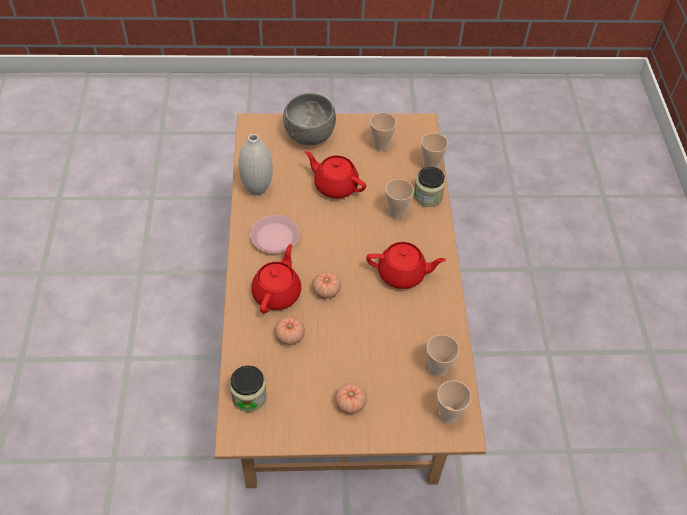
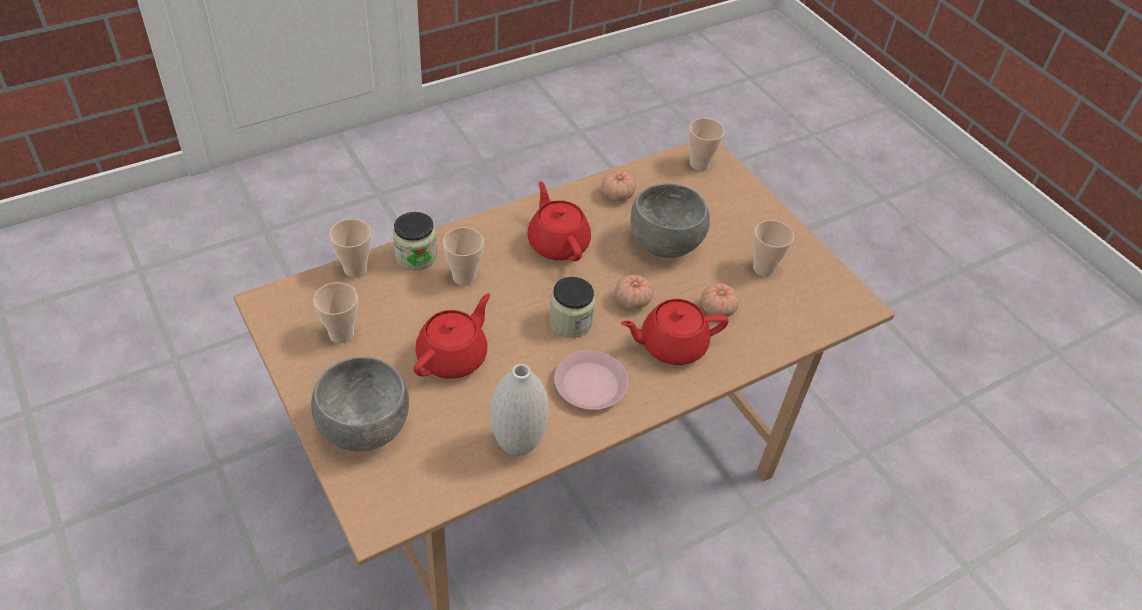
camera: 120 degrees left, 5 degrees down
jar [230,366,267,412] -> jar moved to [549,277,595,338]
red teapot [305,151,366,198] -> red teapot turned 150 degrees counterclockwise [414,293,490,379]
tomato [335,383,367,414] -> tomato moved to [601,171,636,201]
cup [426,335,459,377] -> cup moved to [753,220,794,276]
none -> grey bowl [631,183,710,258]

